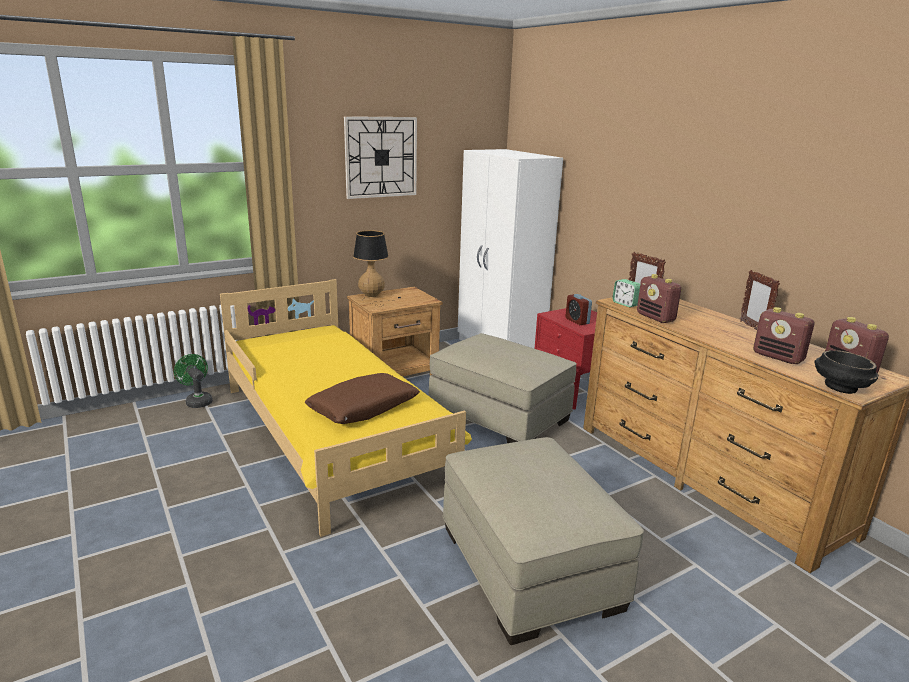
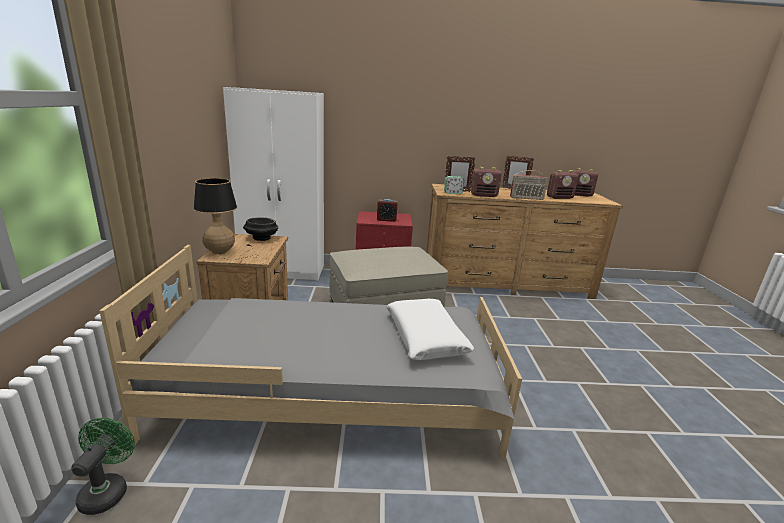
camera: 60 degrees left, 0 degrees up
green fan [174,354,213,408] -> green fan turned 105 degrees clockwise [71,418,135,515]
yellow bed [220,279,472,537] -> grey bed [99,245,522,459]
brown pillow [305,373,420,424] -> white pillow [386,299,475,360]
wall clock [344,116,417,199] -> none
beige ottoman [442,437,644,645] -> none
black bowl [814,350,879,394] -> black bowl moved to [243,217,278,241]
none -> radio [510,170,548,200]

